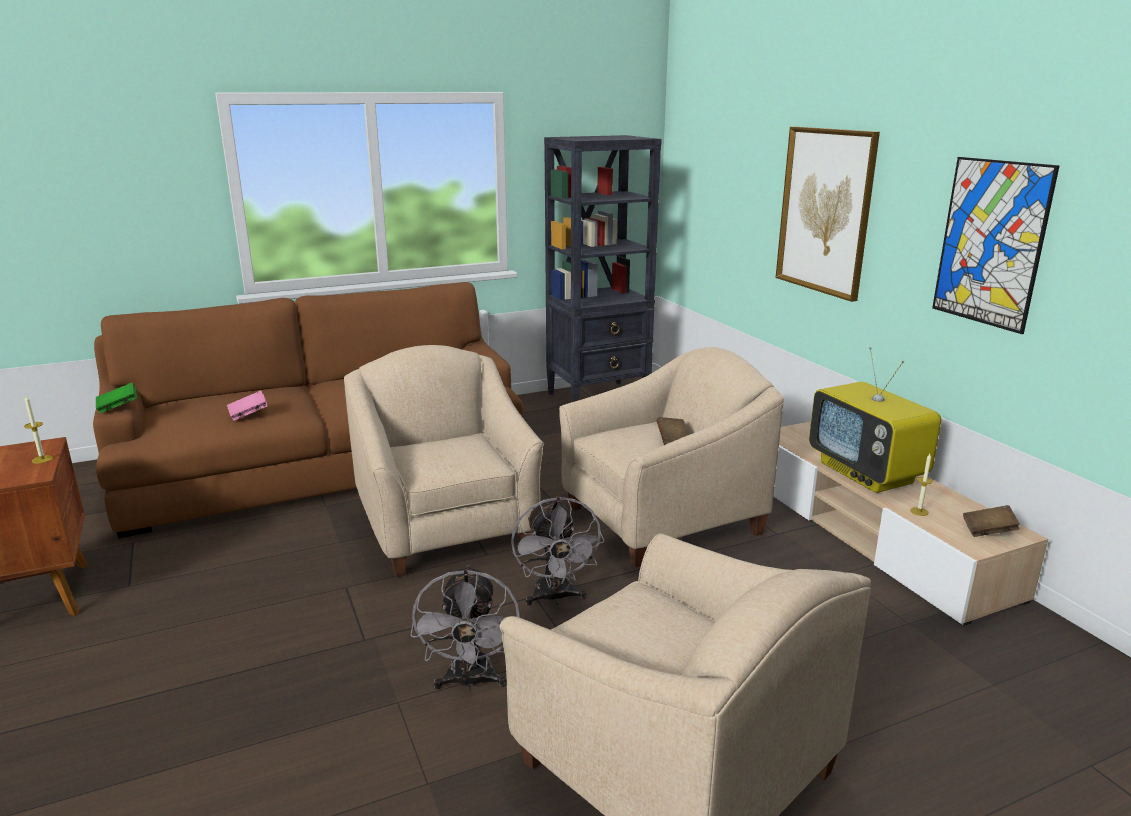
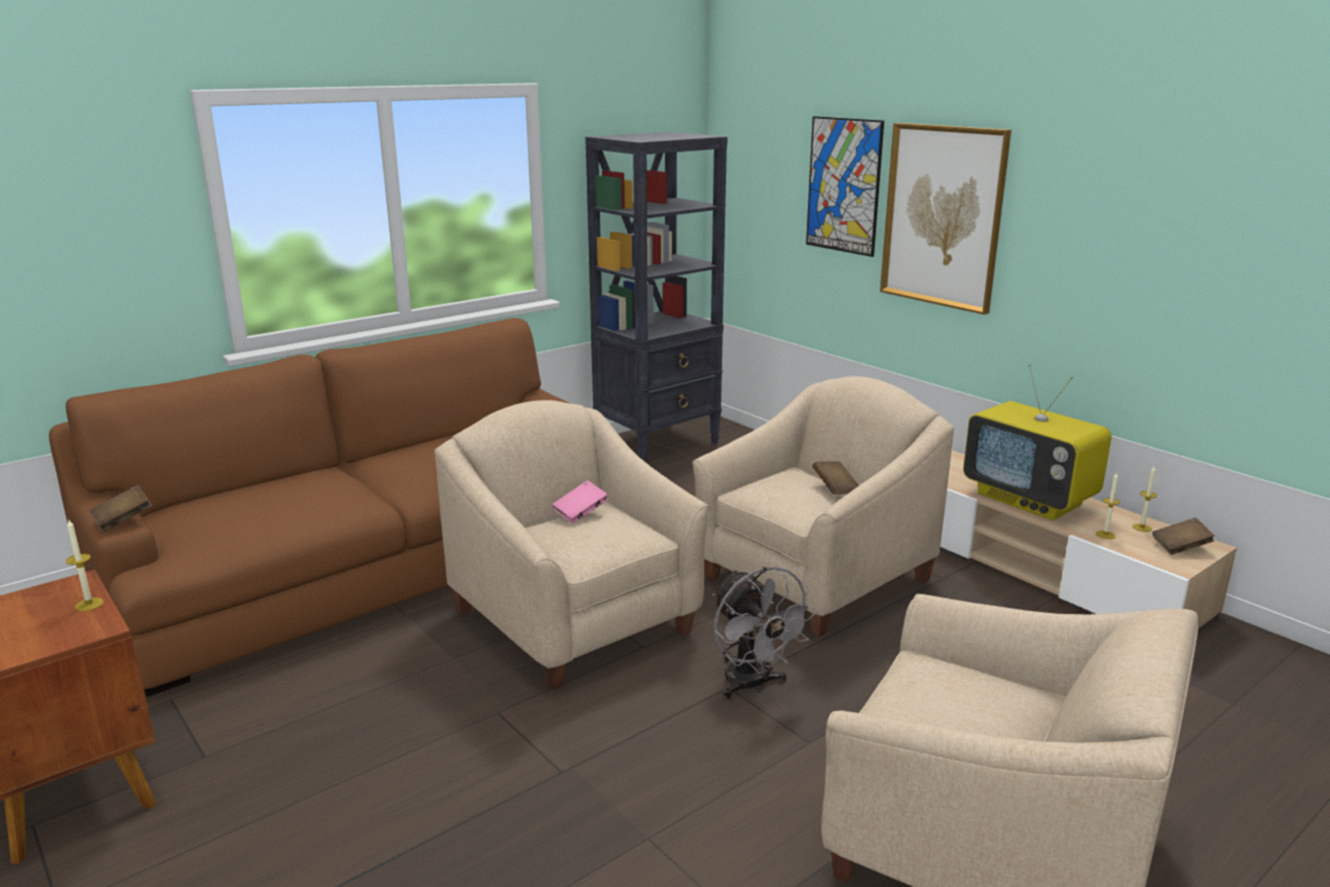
camera: 15 degrees left, 0 degrees up
green book [96,382,137,413] -> brown book [89,485,152,532]
pink book [227,390,268,421] -> pink book moved to [552,480,608,524]
grey fan [410,565,520,692] -> none
picture [932,157,1060,334] -> picture moved to [806,116,884,257]
none -> candle [1132,467,1157,532]

